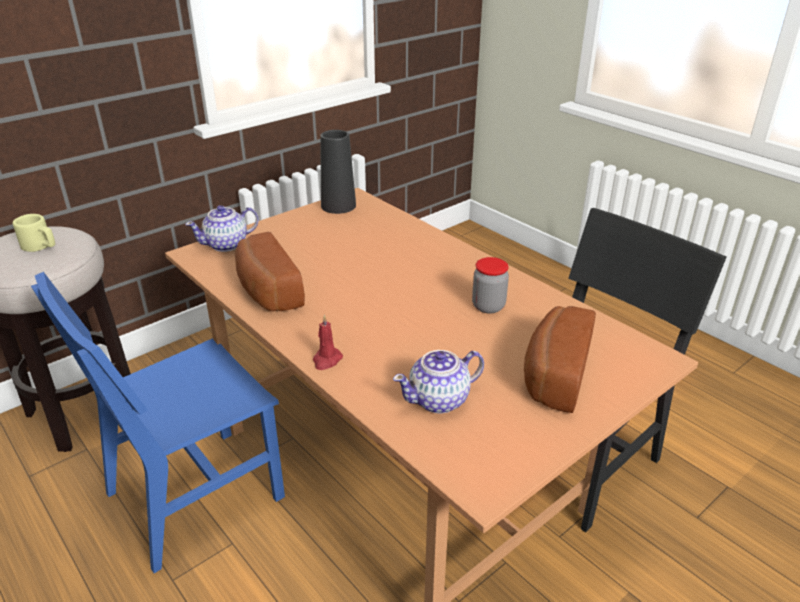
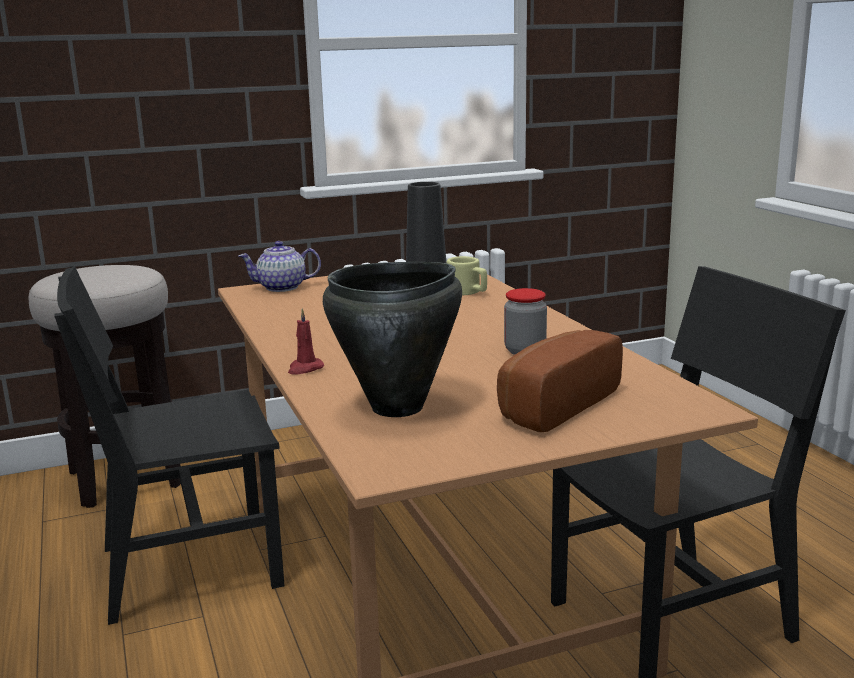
camera: 20 degrees right, 15 degrees down
beige mug [12,214,55,252] -> beige mug moved to [446,256,487,295]
blue chair [31,272,285,573] -> black chair [54,267,285,625]
bread [235,232,305,311] -> none
teapot [393,350,484,413] -> black cooking pot [323,262,462,417]

